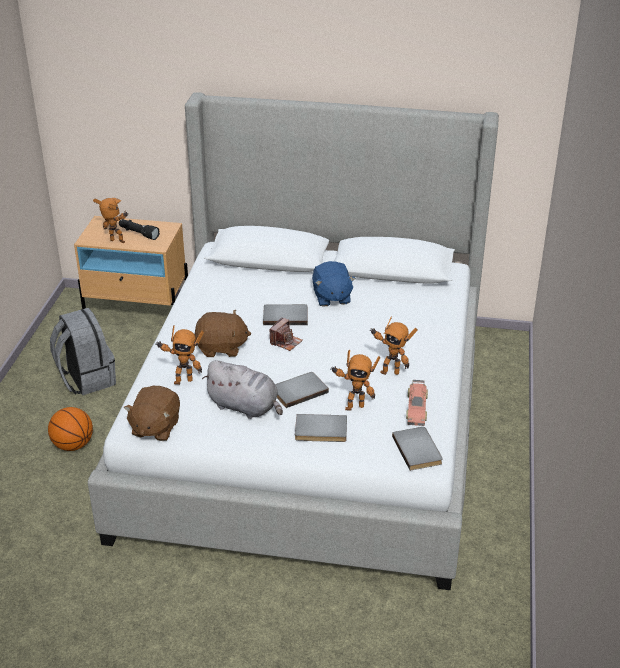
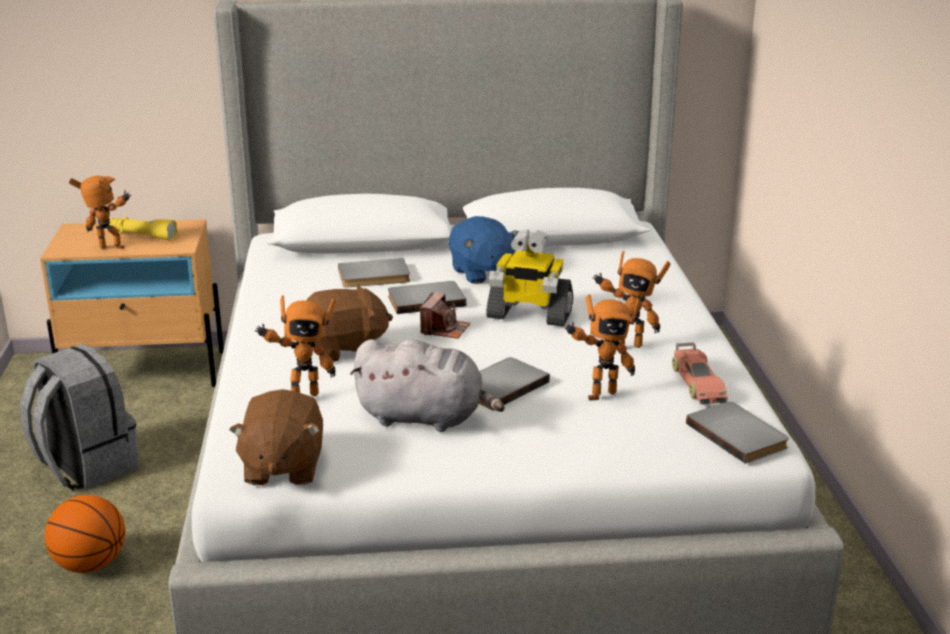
camera: 15 degrees left, 10 degrees down
black flashlight [119,219,160,240] -> yellow flashlight [109,217,178,241]
grey book [295,414,347,442] -> grey book moved to [338,258,410,288]
none -> toy robot [486,229,573,326]

